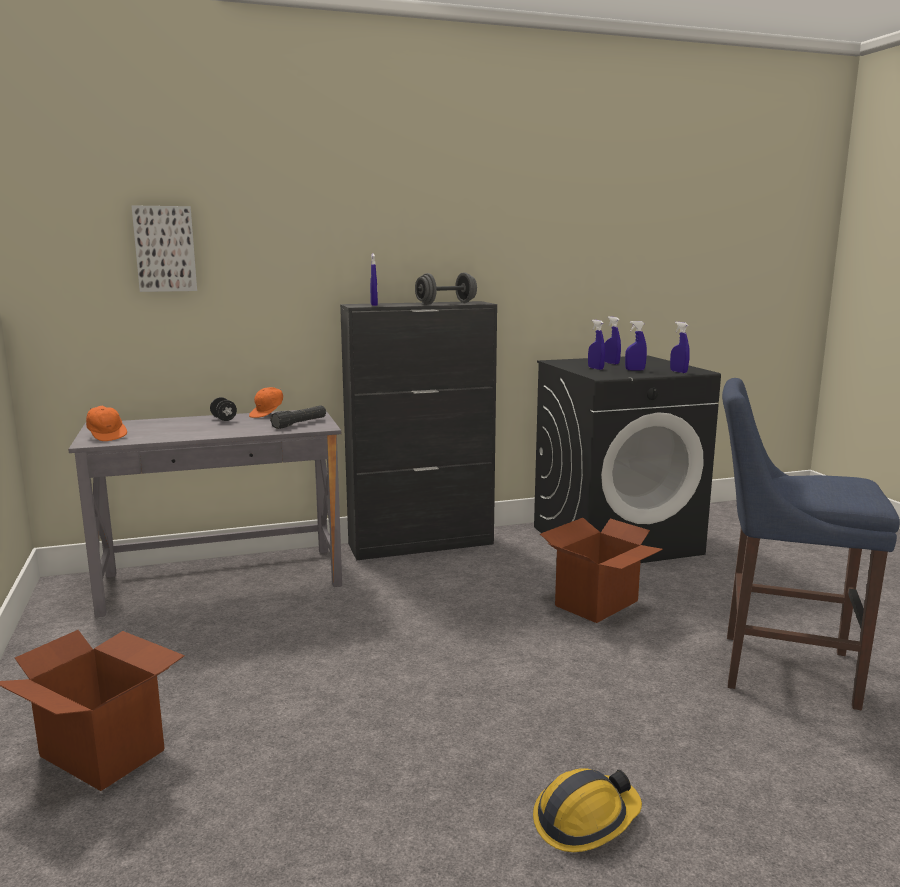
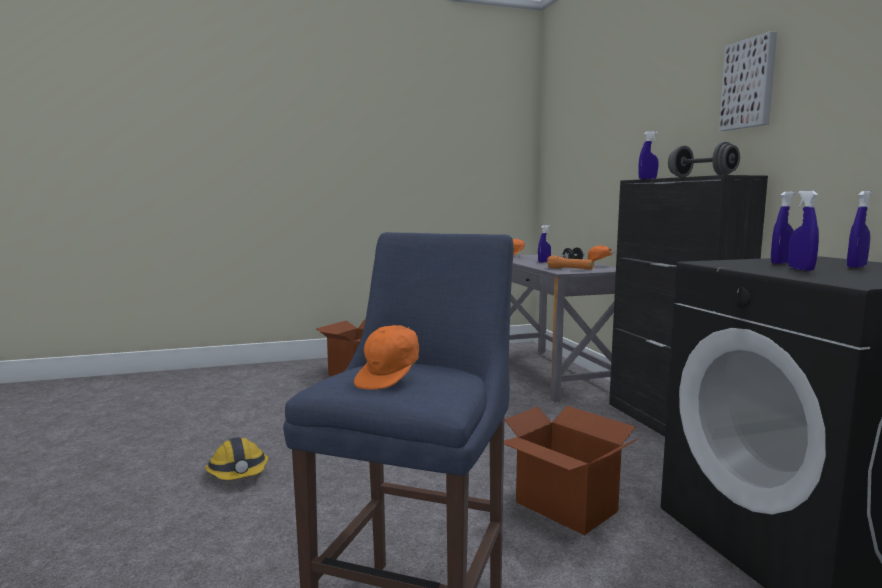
camera: 90 degrees right, 5 degrees down
picture [131,205,197,292] -> picture moved to [719,31,777,131]
black flashlight [270,405,326,429] -> orange flashlight [547,256,594,270]
blue spray bottle [670,322,690,373] -> blue spray bottle moved to [538,225,551,263]
none -> orange cap [354,325,419,390]

